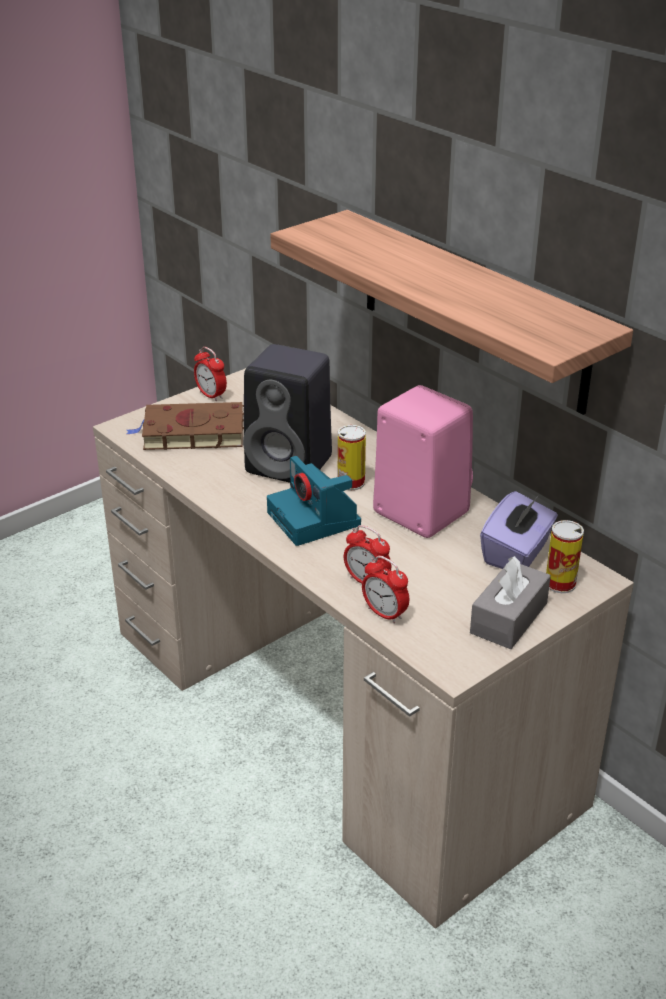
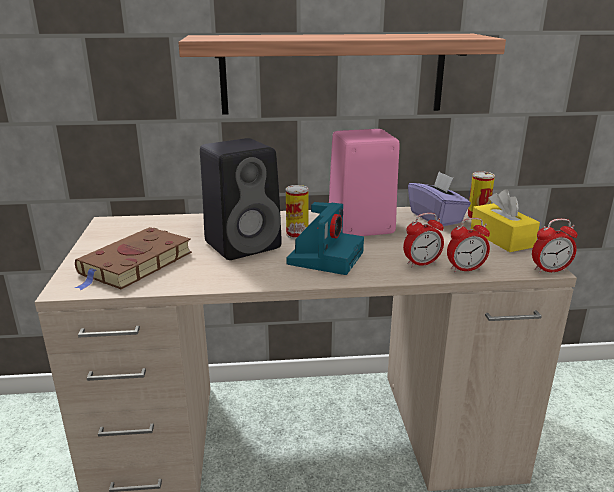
camera: 55 degrees left, 10 degrees down
alarm clock [194,347,227,401] -> alarm clock moved to [532,219,578,273]
camera [267,456,361,546] -> camera turned 75 degrees counterclockwise [286,202,364,275]
grey tissue box [470,556,551,649] -> yellow tissue box [471,189,540,252]

